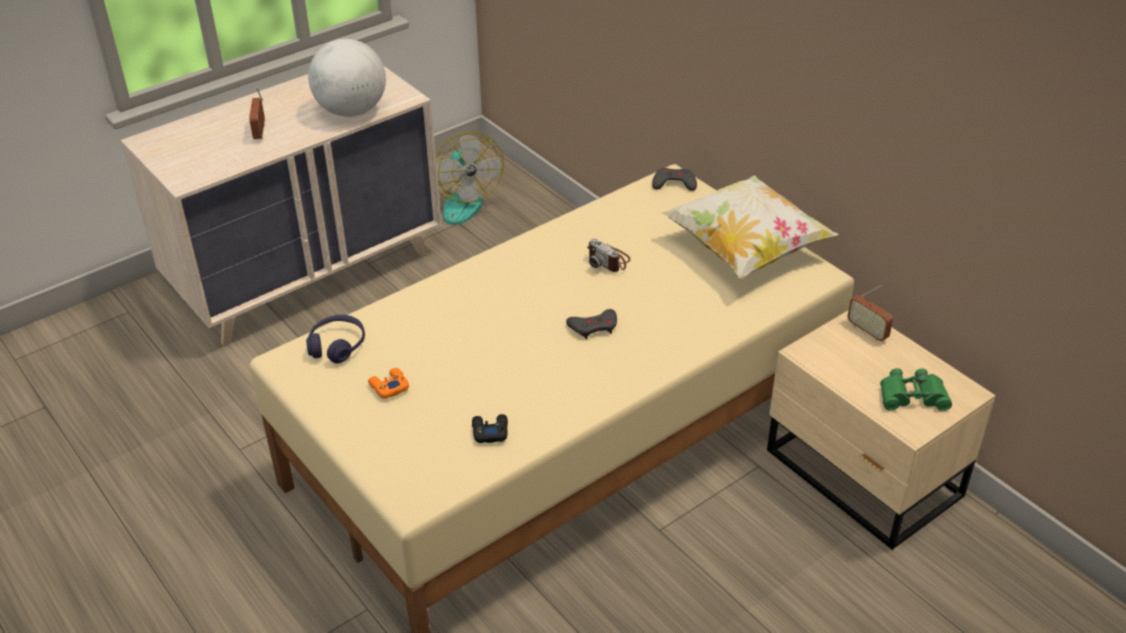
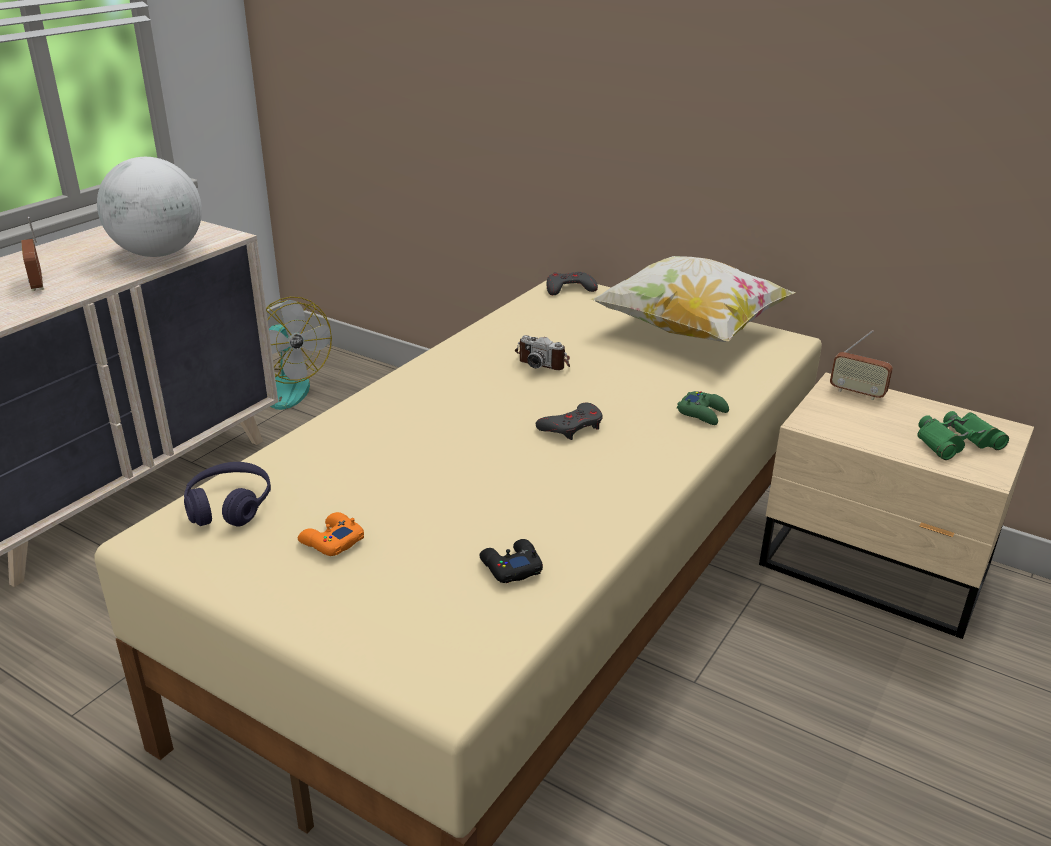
camera: 20 degrees left, 10 degrees down
none -> green game controller [677,391,729,425]

